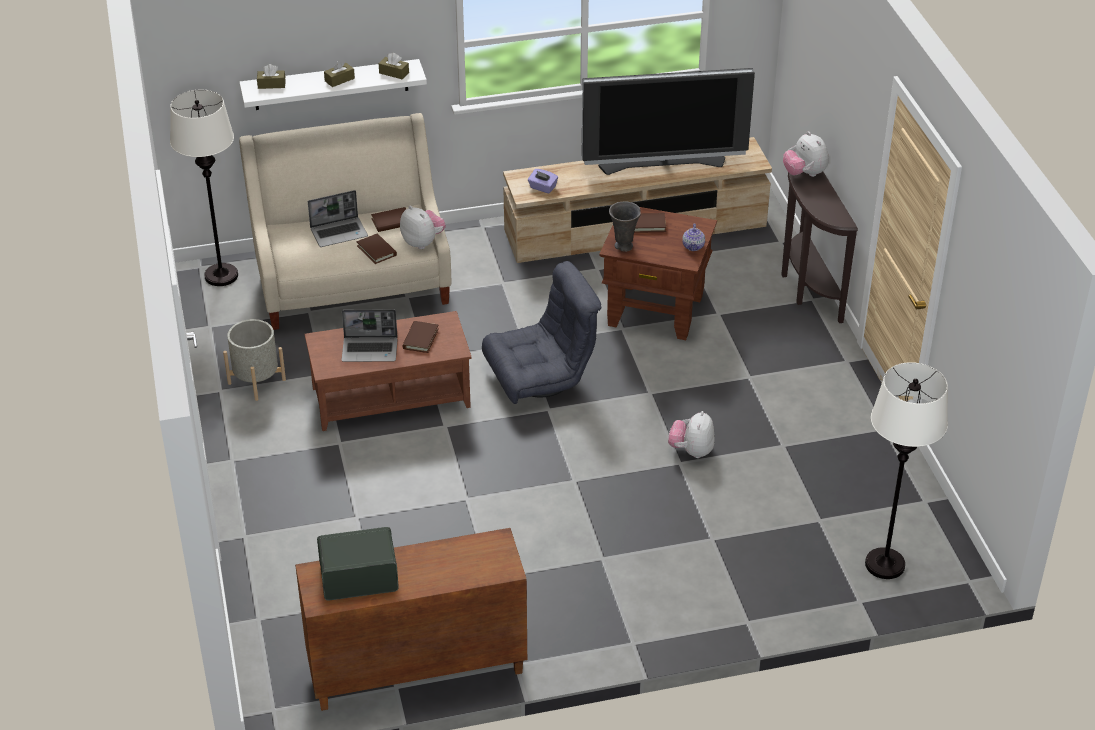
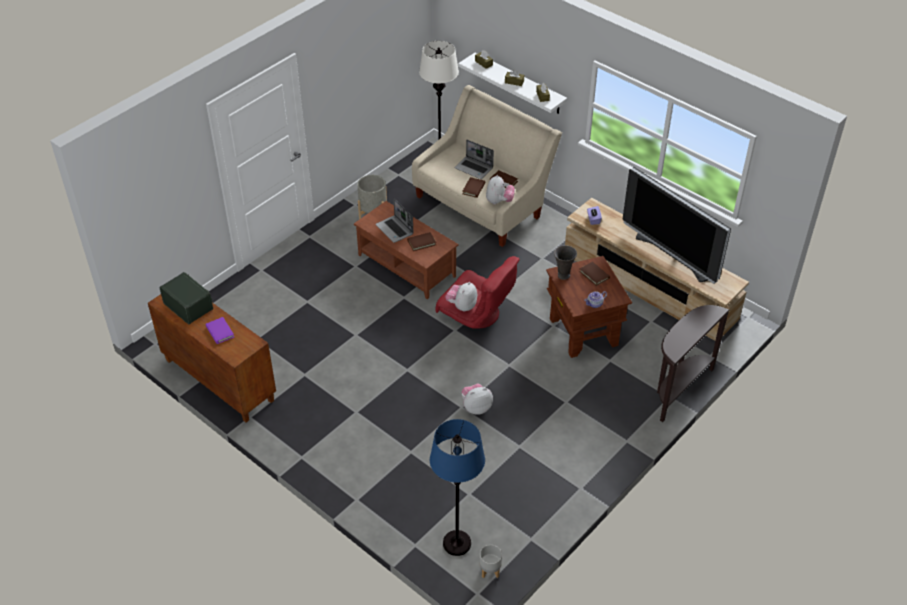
camera: 55 degrees right, 5 degrees up
grey armchair [482,261,601,404] -> red armchair [435,256,520,329]
plush toy [783,131,829,177] -> plush toy moved to [445,282,477,312]
white floor lamp [865,362,948,579] -> blue floor lamp [430,419,485,556]
none -> purple book [206,317,234,344]
none -> grey planter [480,545,502,578]

